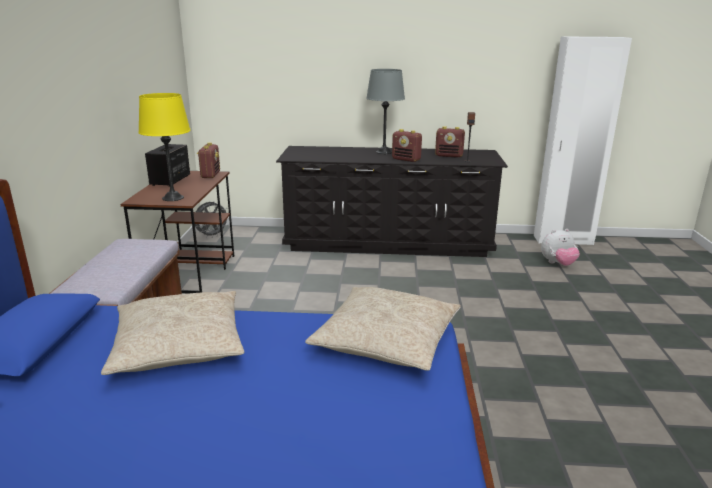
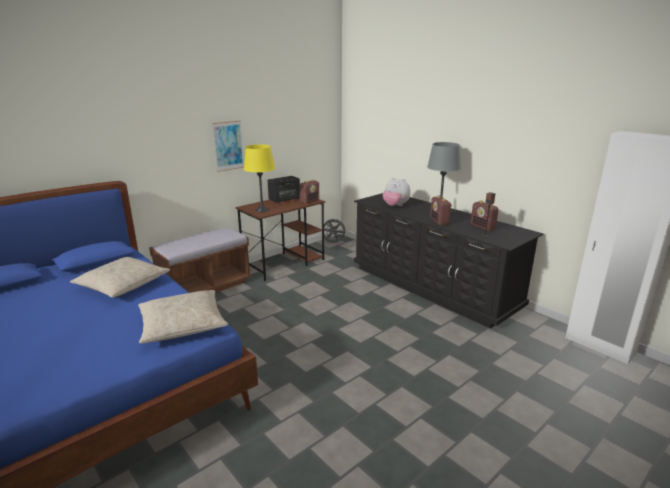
camera: 45 degrees right, 0 degrees up
plush toy [541,229,580,266] -> plush toy moved to [383,178,411,206]
none -> picture [212,120,244,172]

